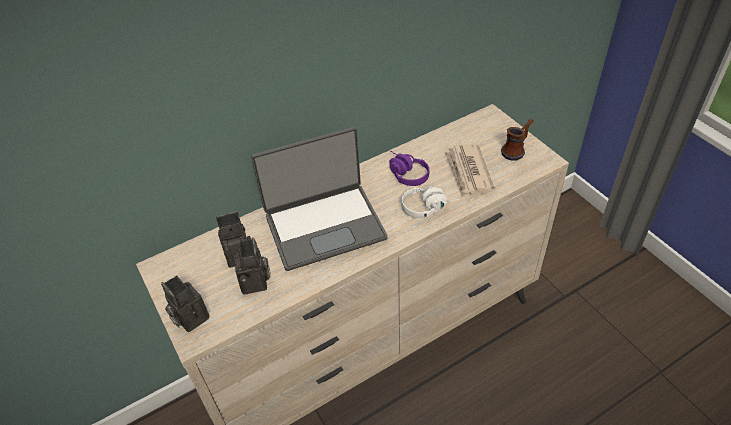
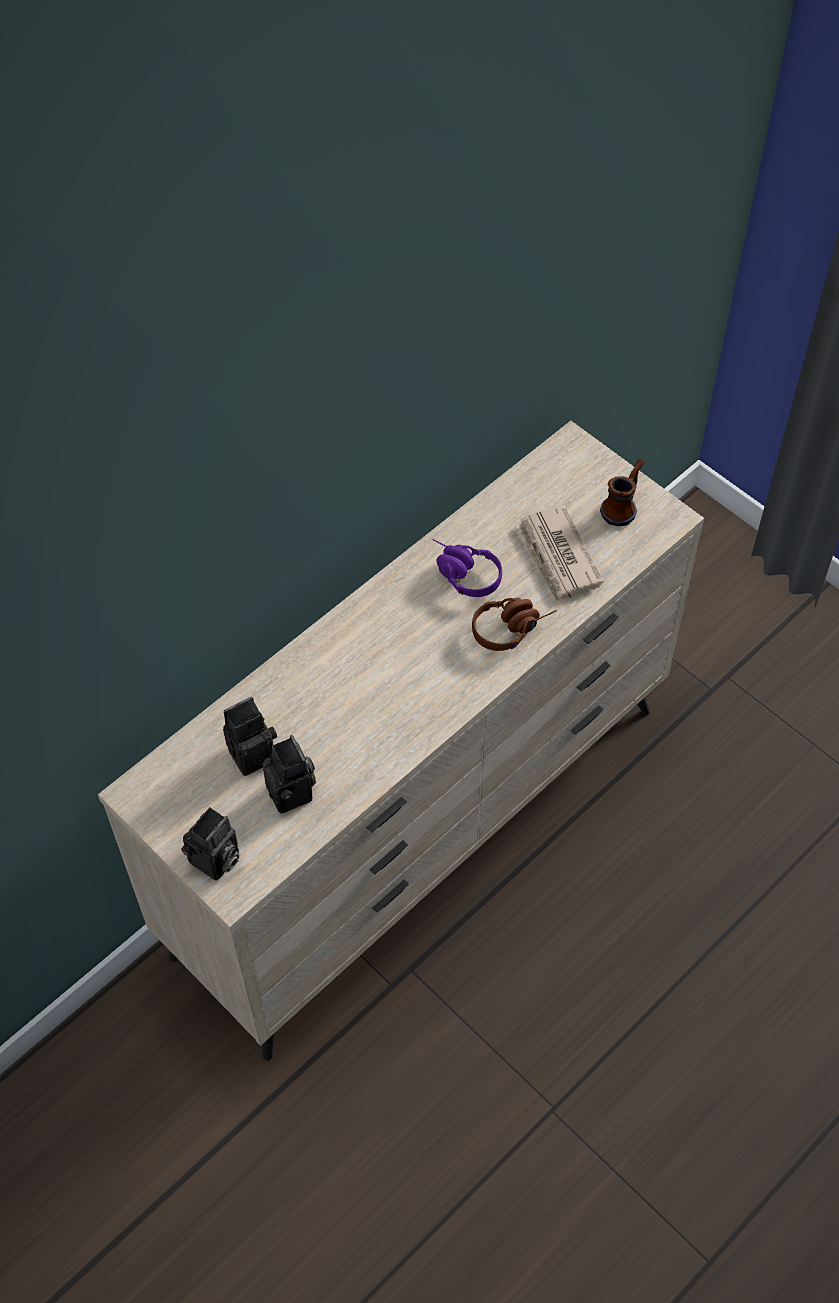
camera: 15 degrees left, 10 degrees up
camera [161,276,210,332] -> camera turned 90 degrees counterclockwise [181,807,240,881]
laptop [251,127,388,271] -> none
white headphones [401,186,460,218] -> brown headphones [472,598,557,651]

